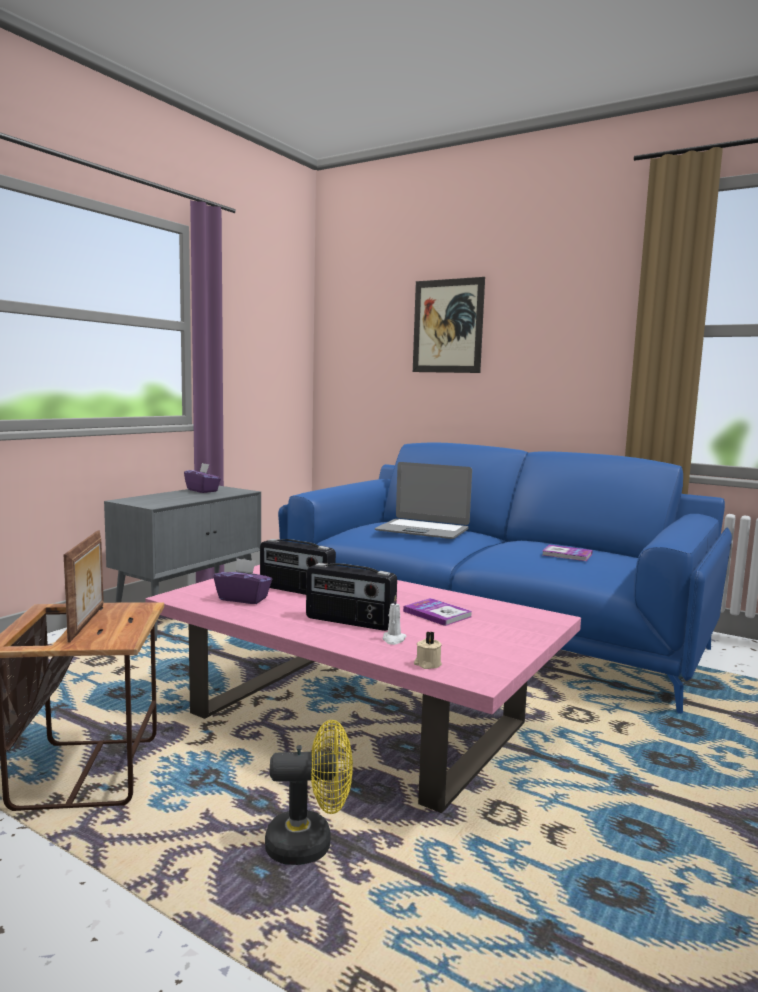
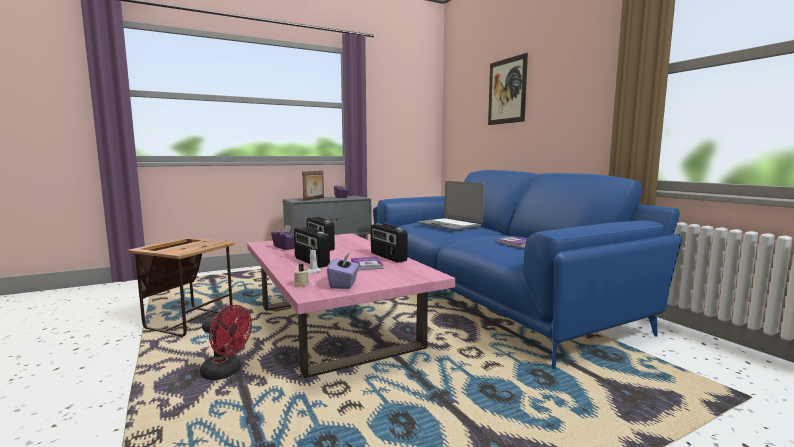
camera: 30 degrees right, 0 degrees up
picture frame [64,531,104,643] -> picture frame moved to [302,171,324,201]
yellow fan [265,720,353,865] -> red fan [200,305,252,380]
none -> purple tissue box [327,252,359,289]
none -> radio [371,223,407,263]

